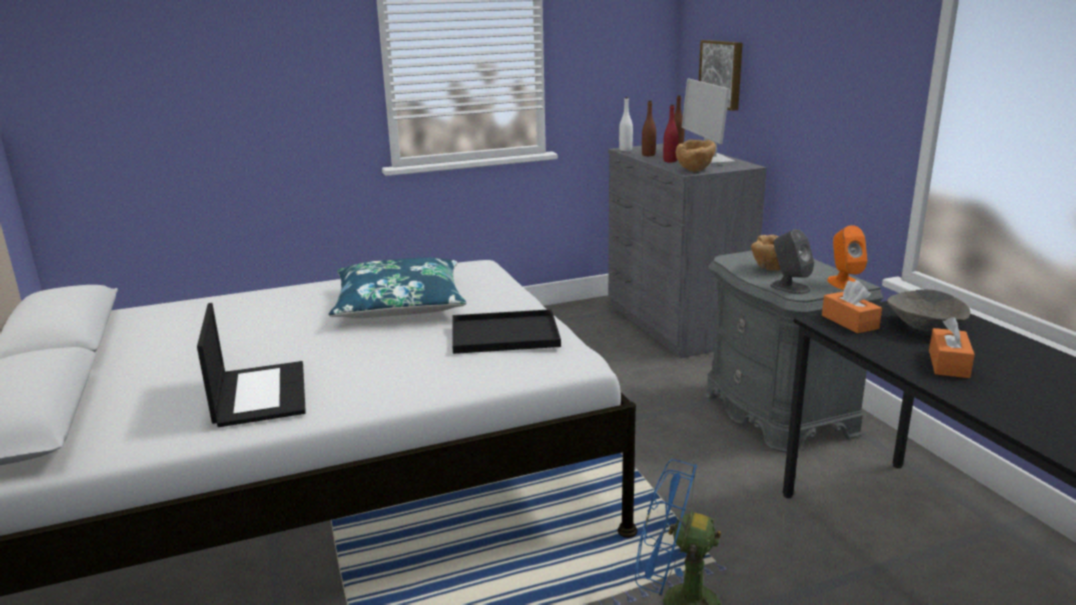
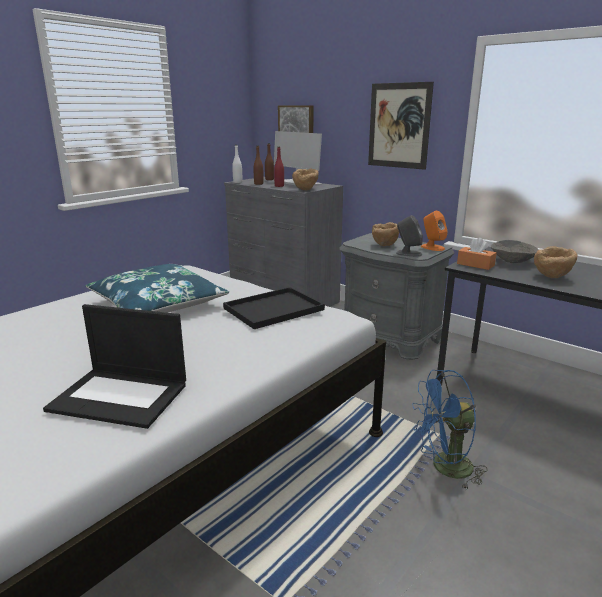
camera: 30 degrees left, 0 degrees up
laptop [197,303,306,427] -> laptop turned 150 degrees clockwise [43,304,186,429]
orange tissue box [929,317,975,378] -> brown bowl [534,246,577,278]
none -> picture [368,82,434,170]

